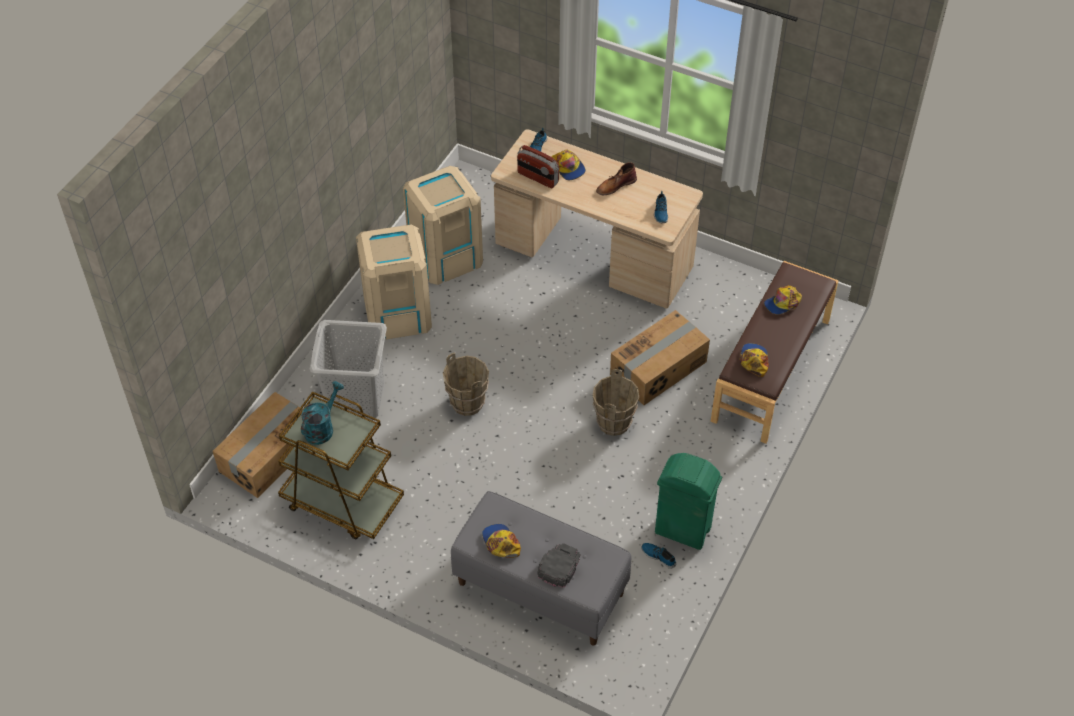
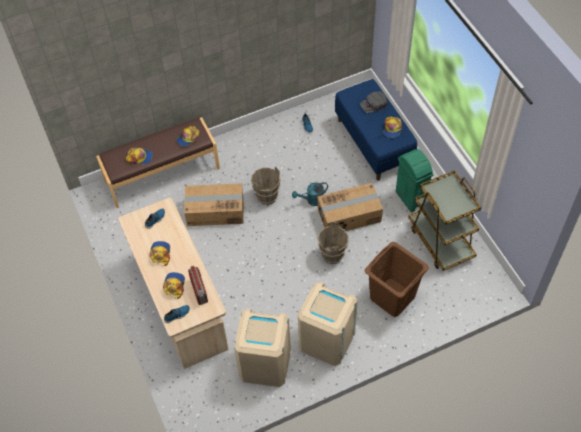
camera: 140 degrees left, 5 degrees up
cardboard box [213,392,303,498] -> cardboard box moved to [317,183,383,231]
turquoise watering can [301,381,344,445] -> turquoise watering can moved to [292,182,328,206]
grey laundry basket [309,320,387,419] -> brown laundry basket [365,242,429,317]
grey bench [451,491,632,646] -> blue bench [335,79,417,181]
brown boot [596,162,637,195] -> cap [150,241,170,266]
green trash can [655,453,722,550] -> green trash can moved to [396,149,434,213]

